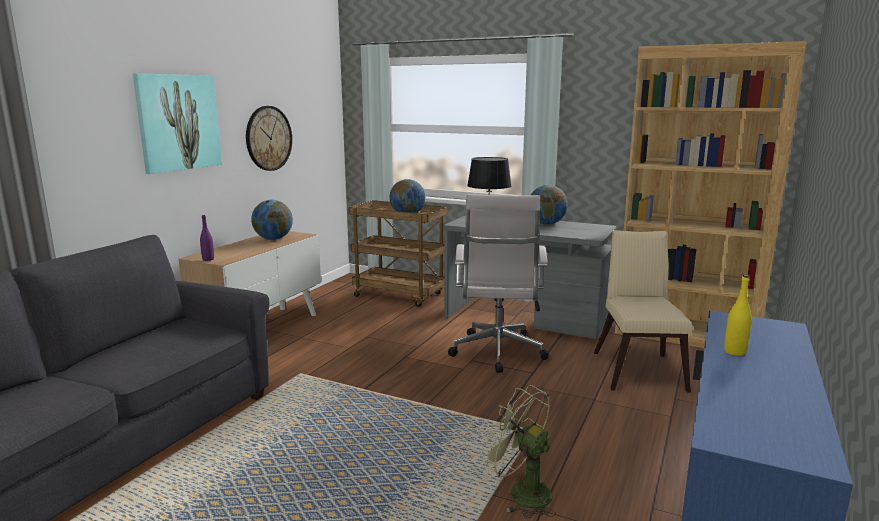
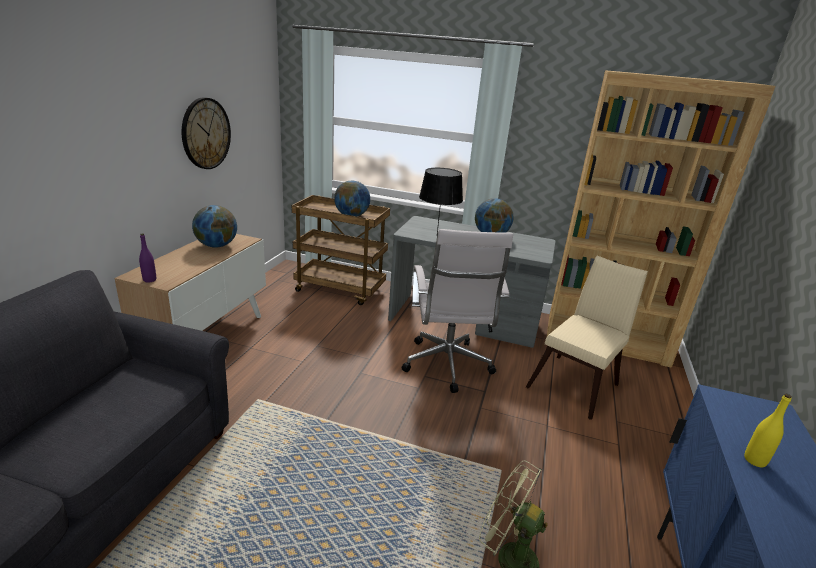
camera: 10 degrees left, 10 degrees up
picture [133,73,222,174] -> none
beige chair [594,230,693,392] -> beige chair turned 45 degrees clockwise [526,256,648,420]

